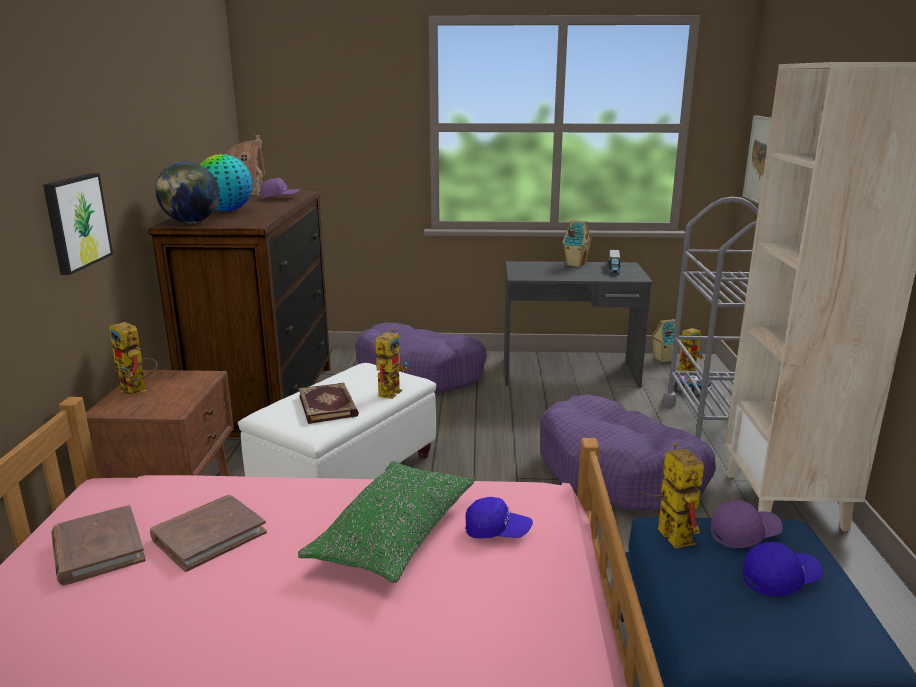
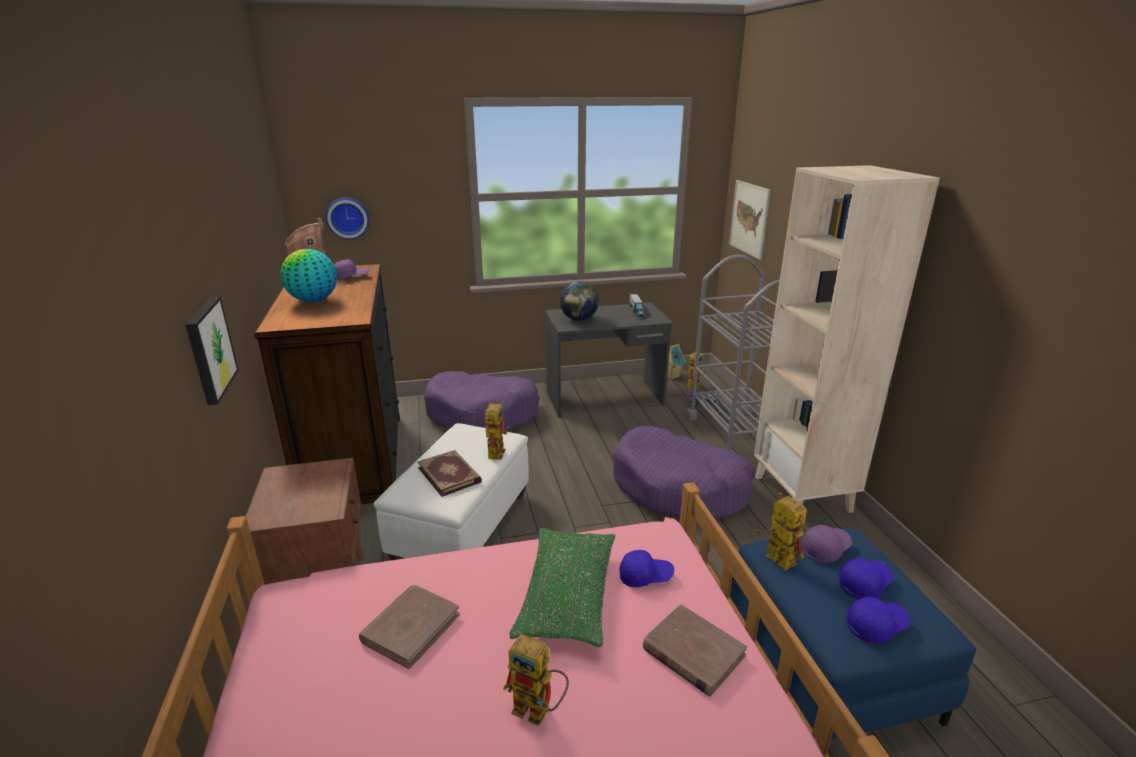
camera: 15 degrees left, 5 degrees up
brown book [51,505,146,586] -> brown book moved to [643,604,747,696]
toy robot [109,322,158,396] -> toy robot moved to [503,634,569,726]
globe [156,161,219,223] -> globe moved to [560,281,599,321]
toy house [562,220,592,267] -> none
none -> wall clock [326,197,370,239]
none -> blue cap [847,597,910,643]

